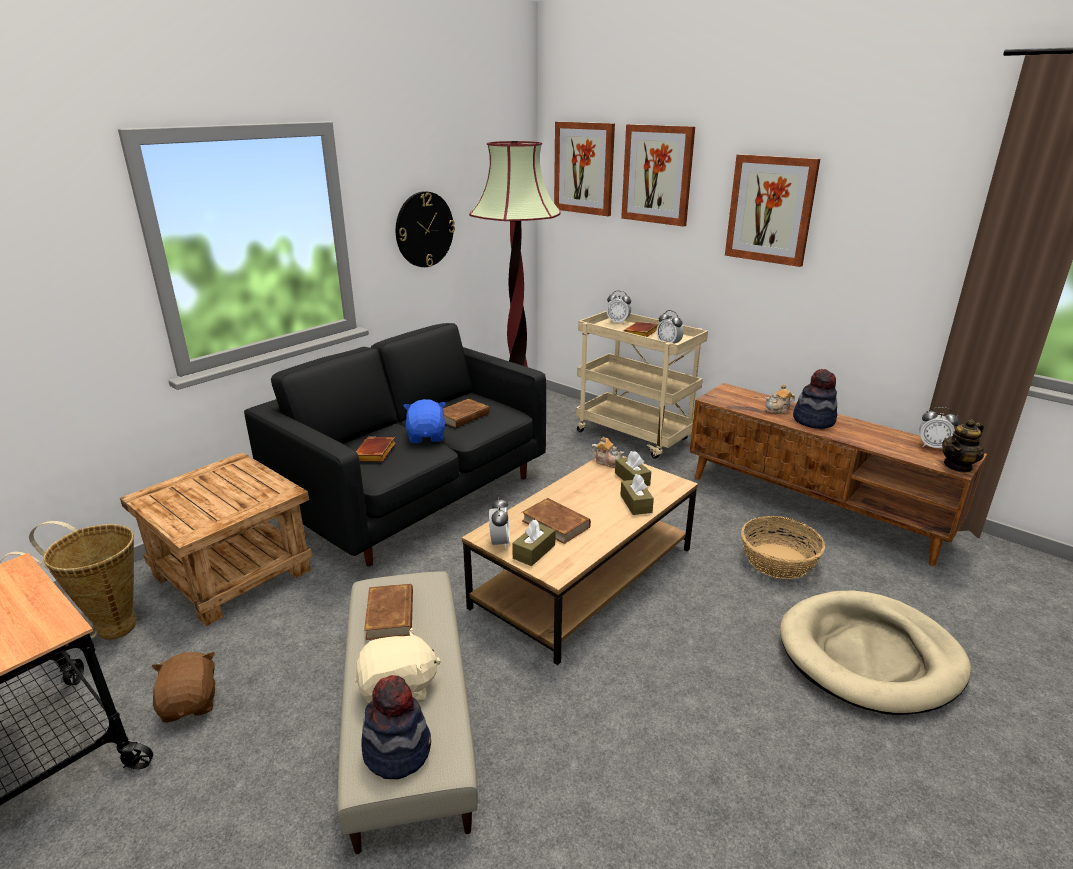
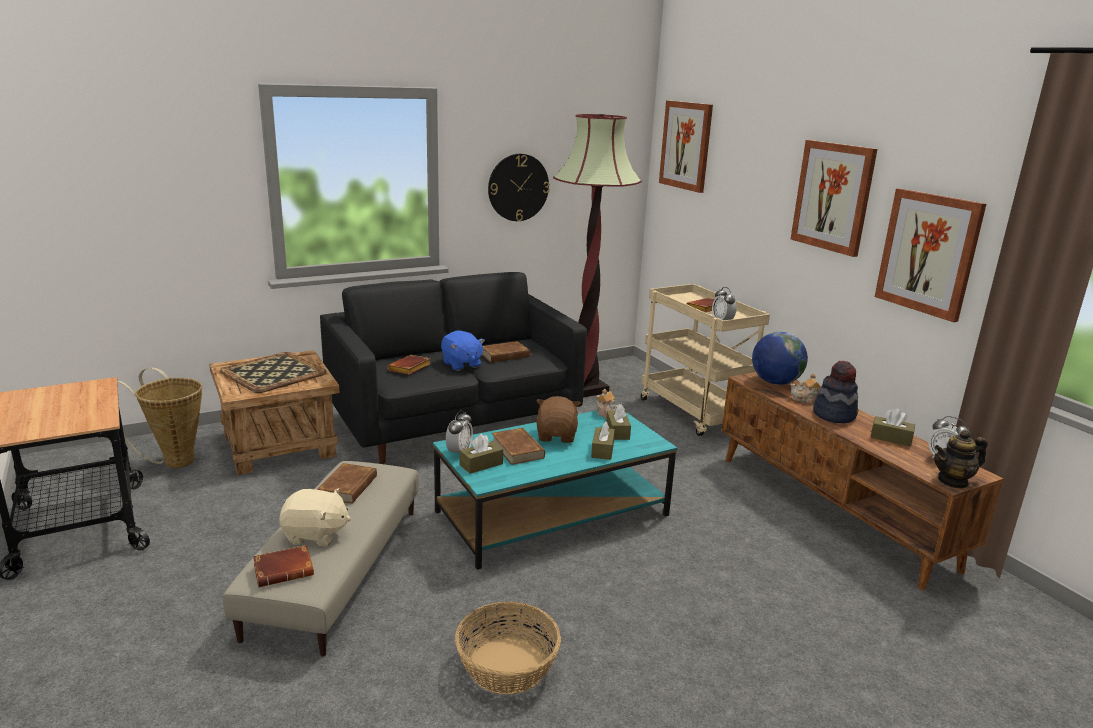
camera: 20 degrees right, 5 degrees down
brown plush toy [152,652,215,722] -> brown plush toy moved to [536,396,580,443]
hat [361,675,431,779] -> brown book [253,545,314,587]
blue plush toy [403,399,446,443] -> blue plush toy turned 135 degrees clockwise [441,331,485,371]
brown coffee table [462,456,698,665] -> turquoise coffee table [433,410,677,570]
alarm clock [606,291,631,324] -> none
picture [621,124,695,227] -> picture moved to [875,188,986,322]
basket [741,516,825,579] -> basket moved to [455,602,561,695]
beige dog bed [780,591,971,715] -> none
none -> tray [220,352,327,393]
none -> globe [752,332,808,385]
none -> brown tissue box [871,409,915,447]

